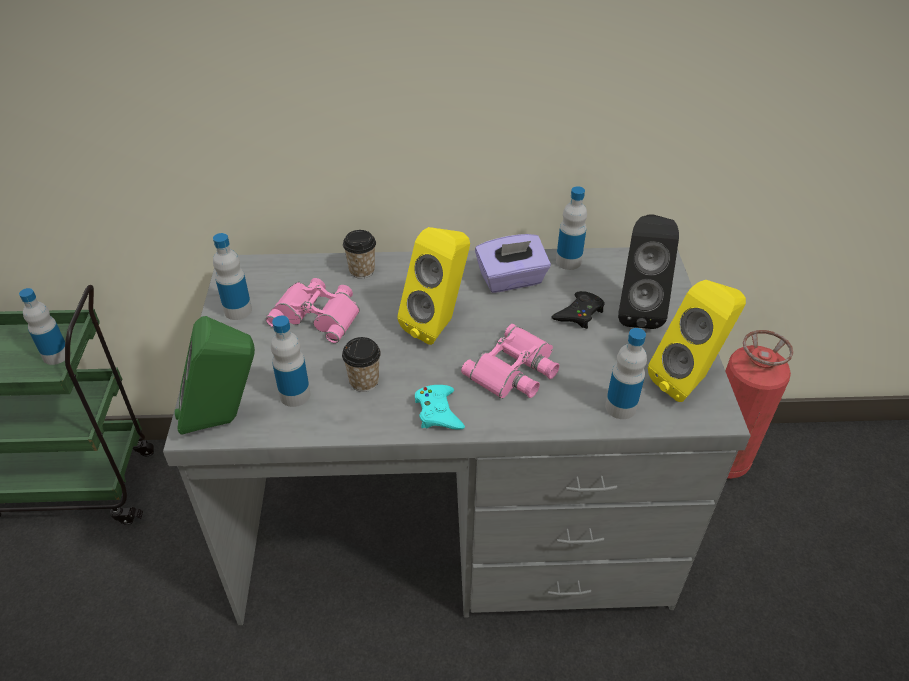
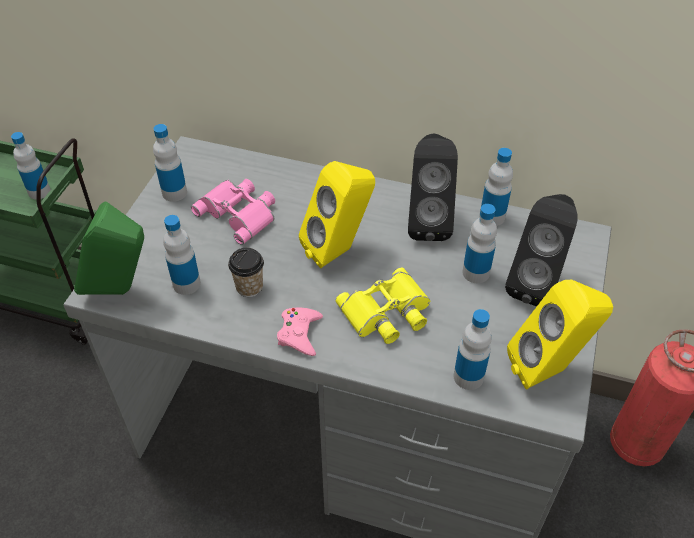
camera: 20 degrees right, 5 degrees up
cup [343,230,376,279] -> none
turquoise game controller [415,385,465,430] -> pink game controller [277,308,323,356]
pink binoculars [461,324,559,399] -> yellow binoculars [336,267,430,344]
purple tissue box [475,234,551,293] -> black speaker [408,133,458,241]
black game controller [552,291,605,329] -> bottle [462,204,497,283]

